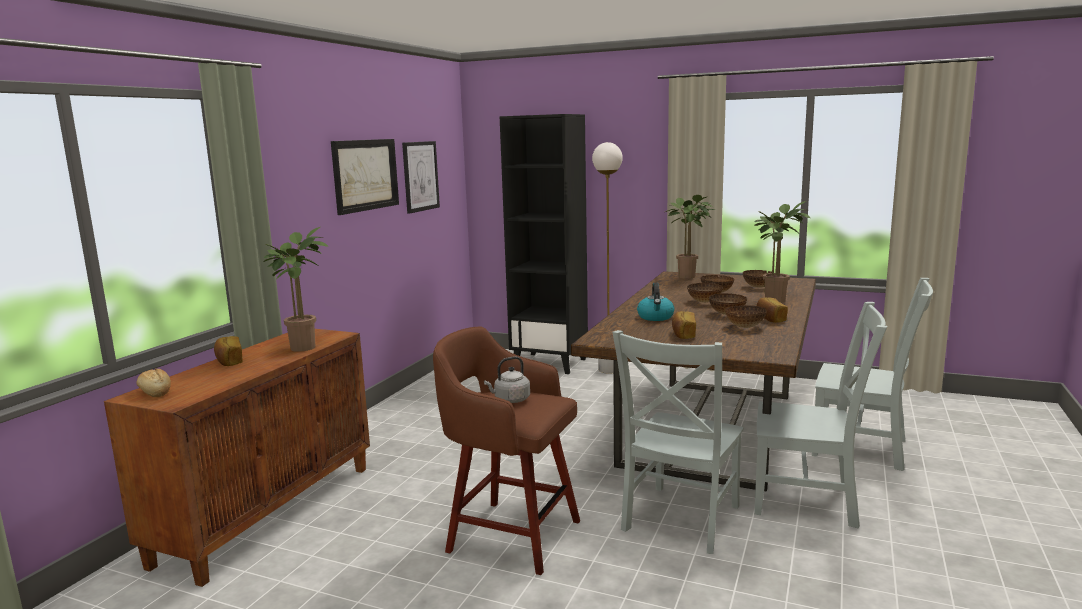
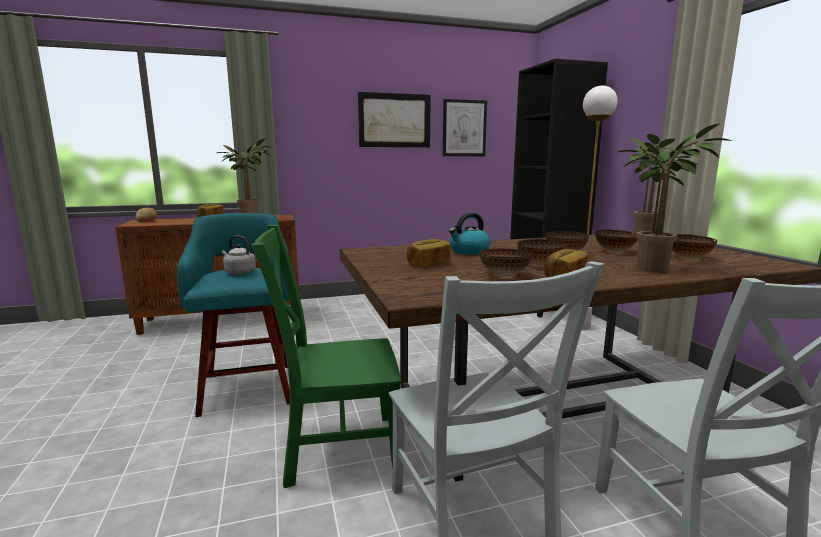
camera: 50 degrees right, 0 degrees up
brown stool [433,326,580,575] -> turquoise stool [177,213,290,417]
grey chair [612,330,744,554] -> green chair [251,225,401,488]

